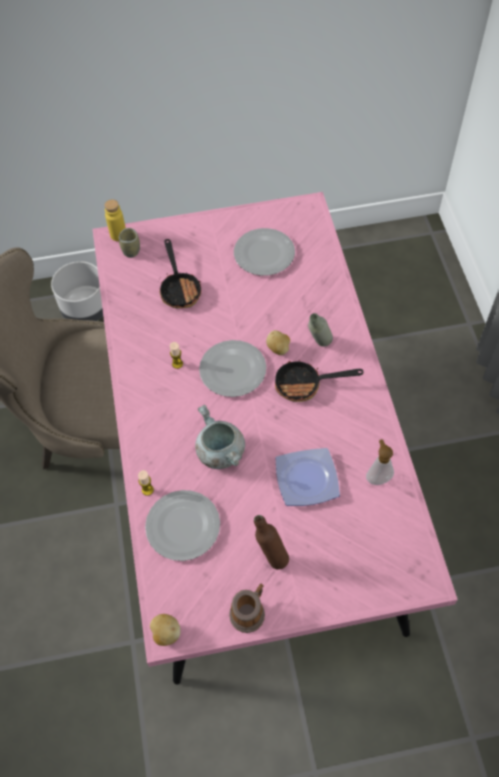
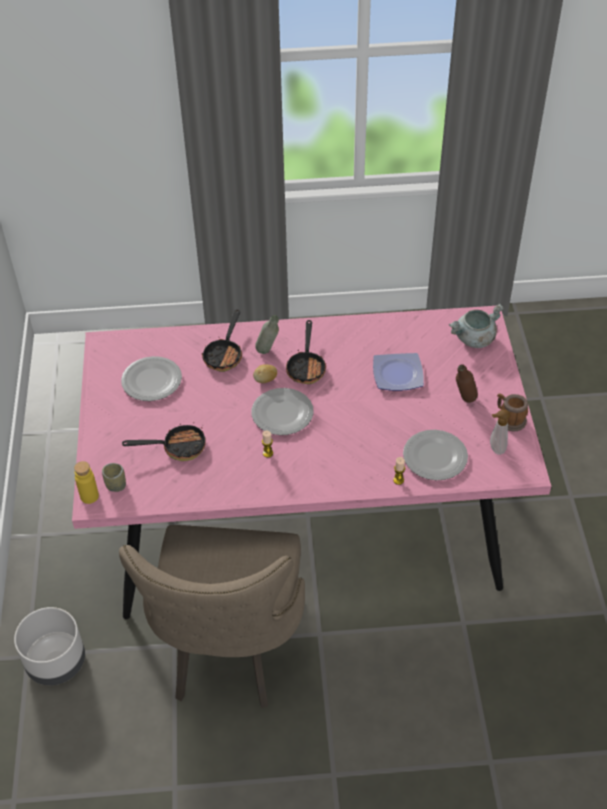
camera: 85 degrees left, 10 degrees down
potato [150,614,180,646] -> none
grey cooking pot [195,405,245,469] -> grey cooking pot moved to [449,304,504,348]
soap dispenser [366,439,394,485] -> soap dispenser moved to [490,409,510,455]
none -> frying pan [202,309,242,372]

